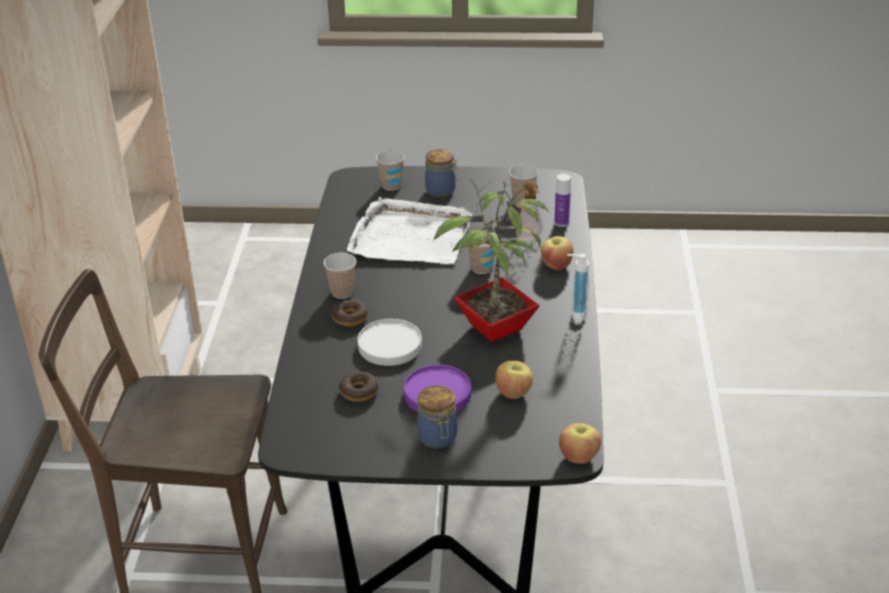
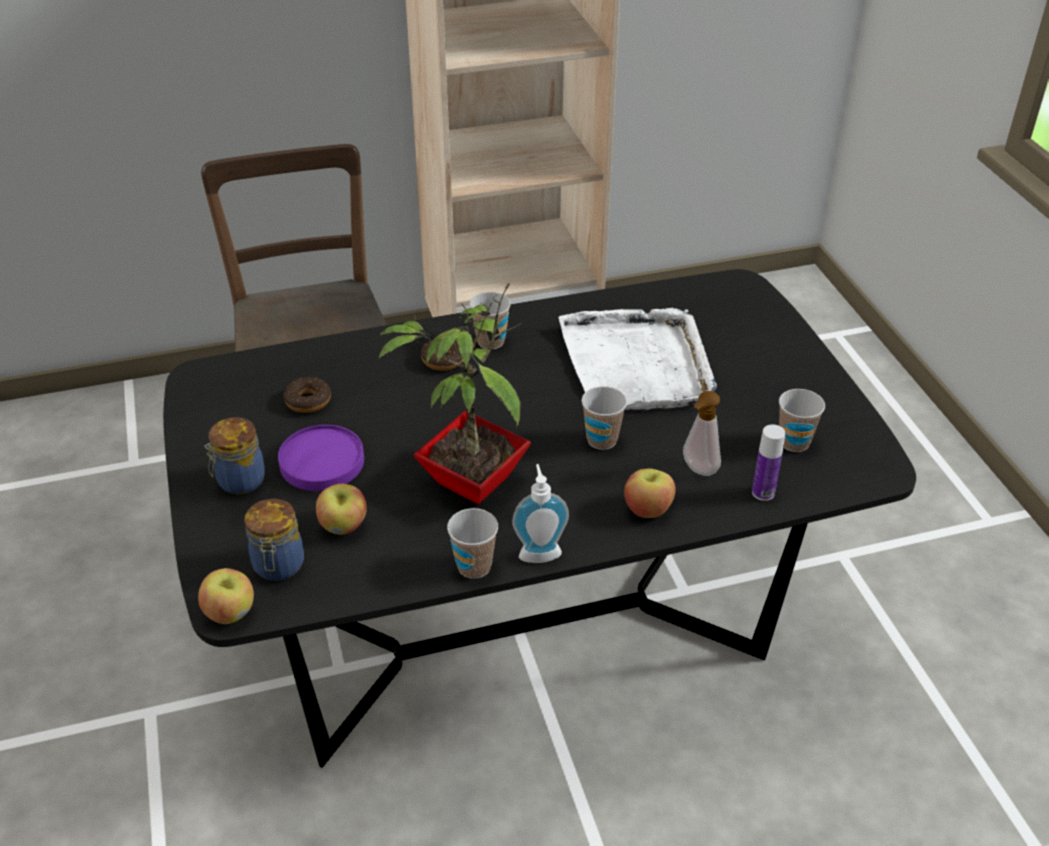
camera: 70 degrees right, 5 degrees up
white plate [358,319,422,366] -> none
cup [376,150,405,191] -> cup moved to [447,508,498,579]
jar [425,149,459,197] -> jar moved to [245,499,304,581]

